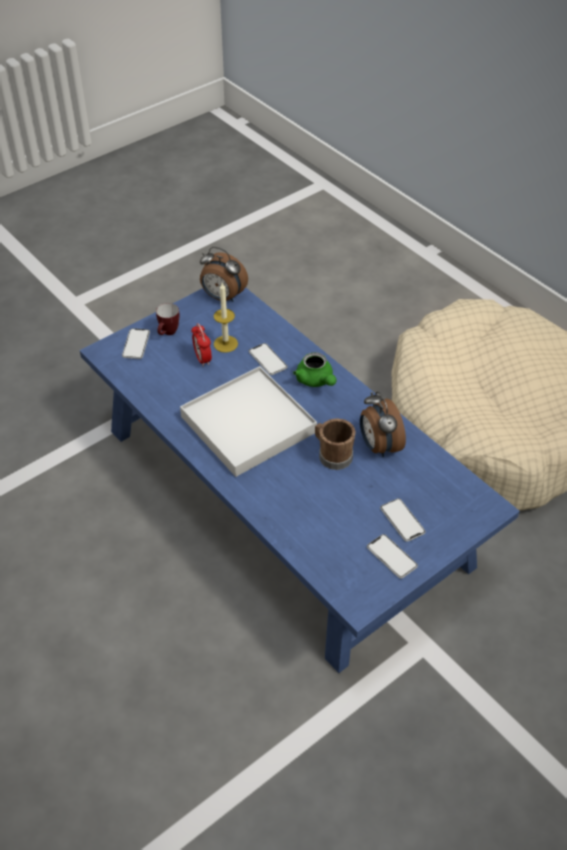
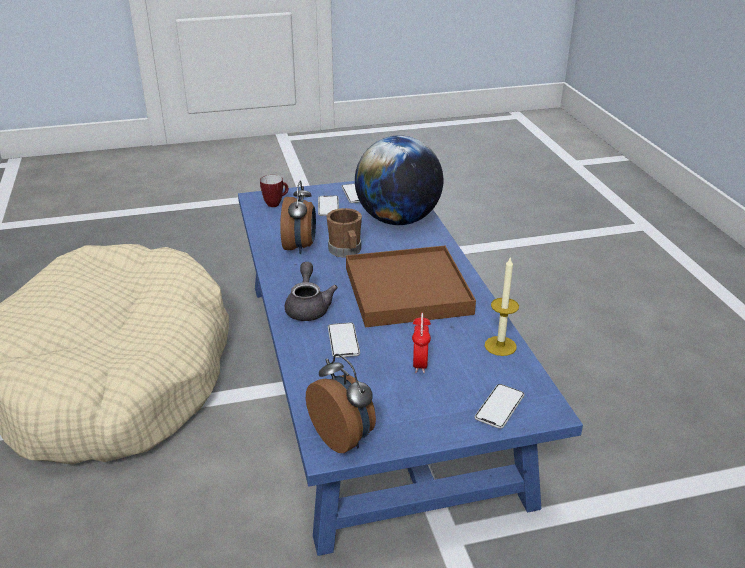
camera: 155 degrees left, 15 degrees down
mug [156,303,180,335] -> mug moved to [260,175,288,207]
white tray [180,366,317,477] -> brown tray [346,246,476,327]
candle [214,283,238,353] -> candle moved to [485,256,519,356]
green teapot [293,352,337,387] -> grey teapot [285,262,338,321]
none -> globe [355,135,443,225]

